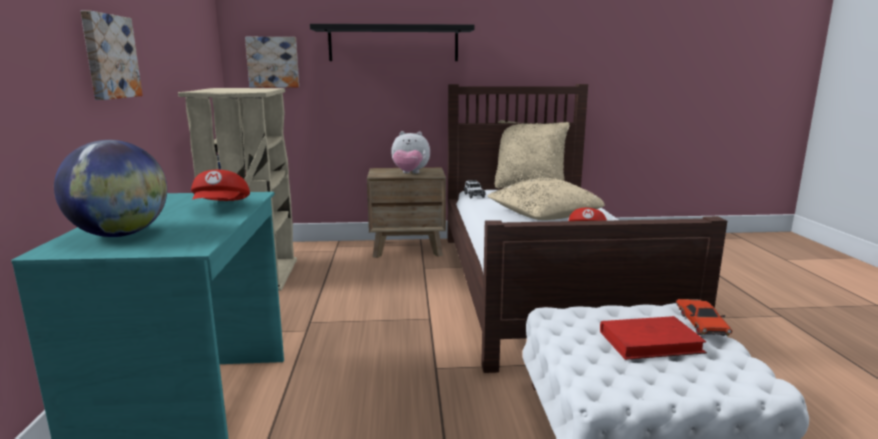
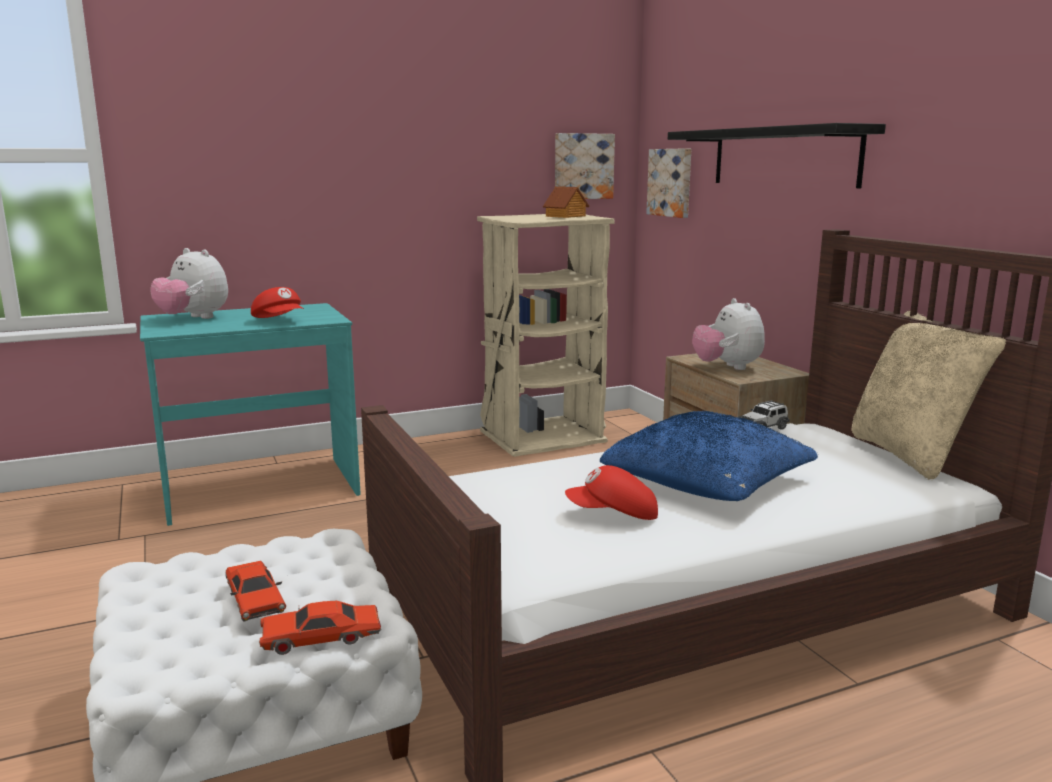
camera: 70 degrees right, 0 degrees up
globe [54,140,167,237] -> plush toy [150,248,228,319]
picture [80,11,143,100] -> picture moved to [555,133,615,199]
red cap [191,170,250,201] -> red cap turned 105 degrees counterclockwise [251,287,304,318]
beige pillow [487,178,605,220] -> blue pillow [600,411,818,501]
red book [600,316,707,360] -> red toy car [225,560,286,621]
none -> toy house [543,186,589,218]

